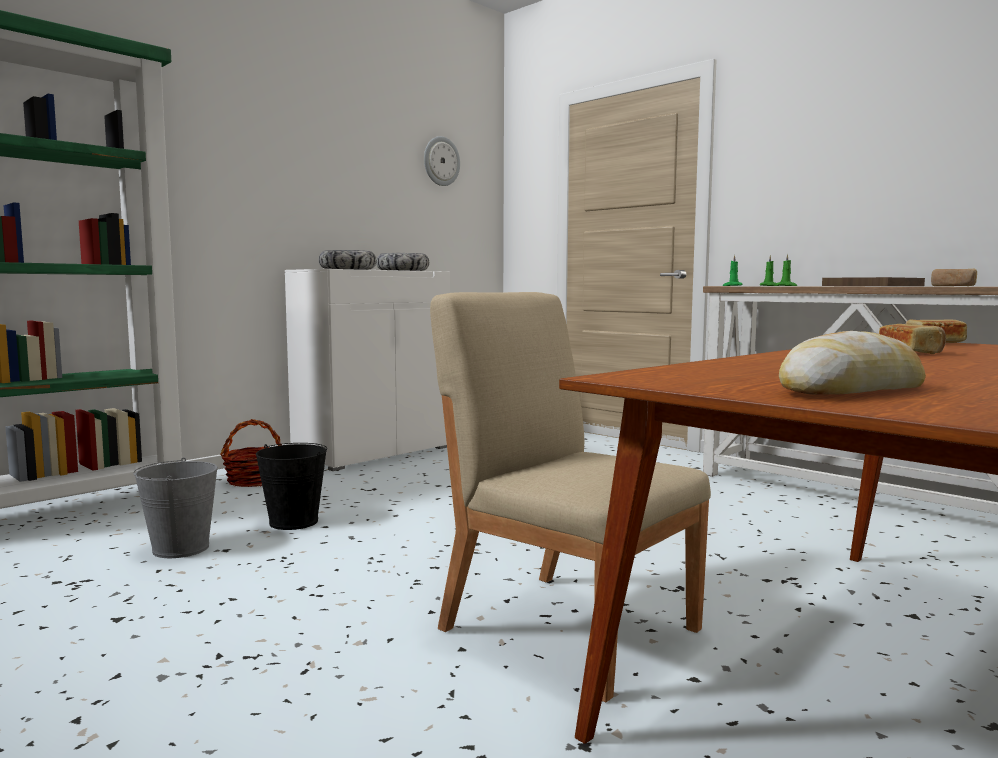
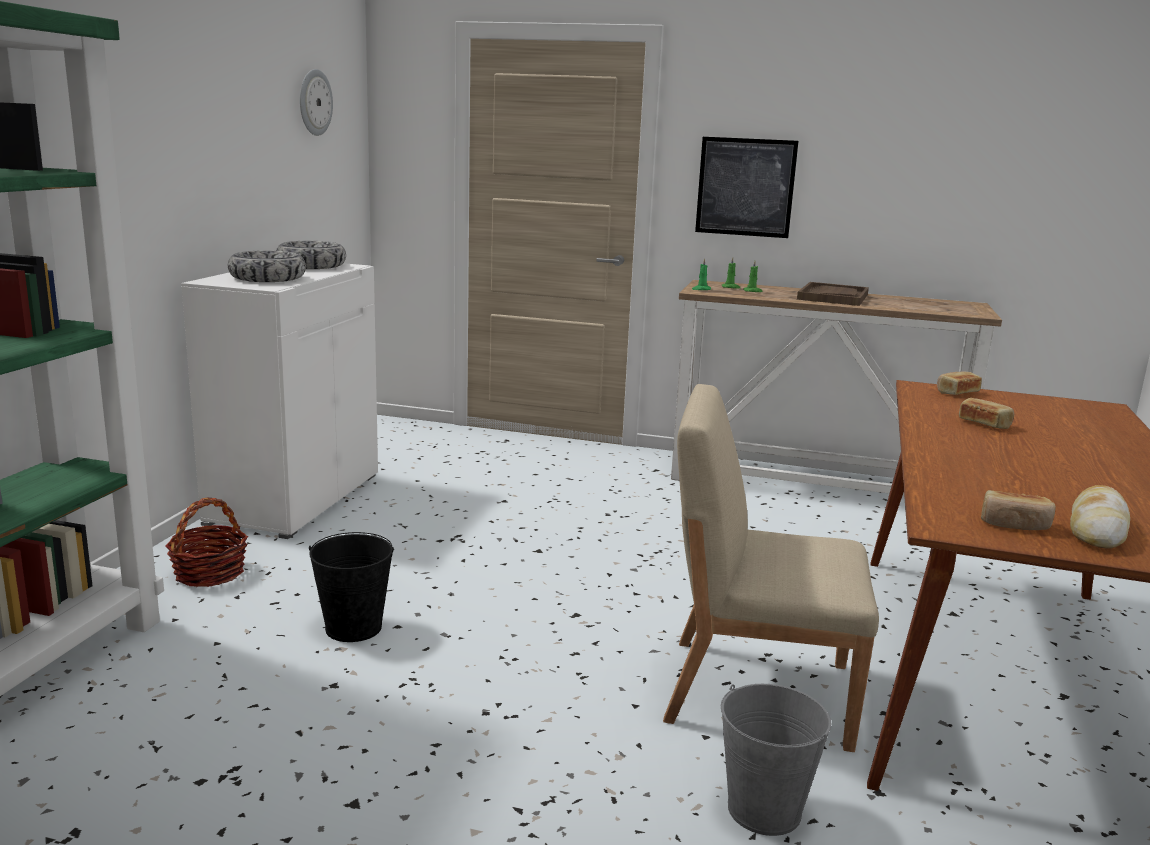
camera: 30 degrees left, 10 degrees up
grey bucket [133,457,218,558] -> grey bucket moved to [721,684,831,836]
bread [931,269,977,286] -> bread moved to [981,490,1056,530]
none -> picture [695,137,798,238]

